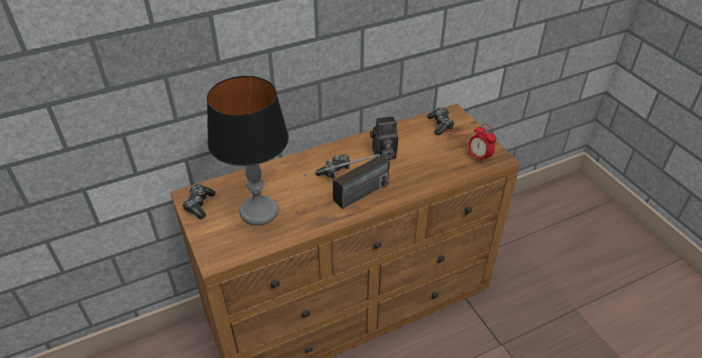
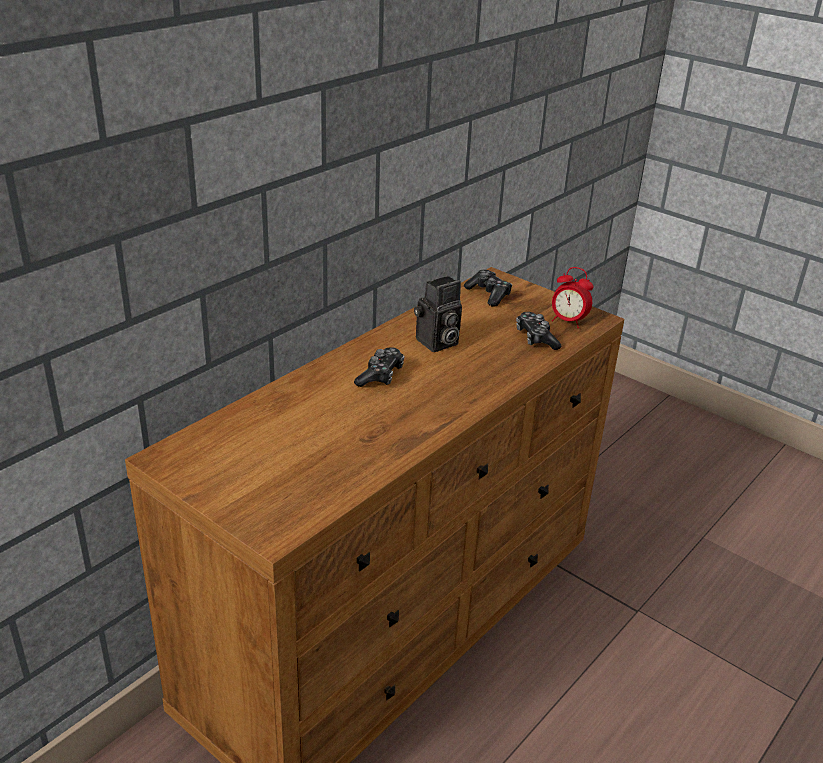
camera: 25 degrees left, 10 degrees down
game controller [182,184,216,219] -> game controller moved to [516,312,561,350]
table lamp [207,76,289,225] -> none
radio [304,154,390,209] -> none

